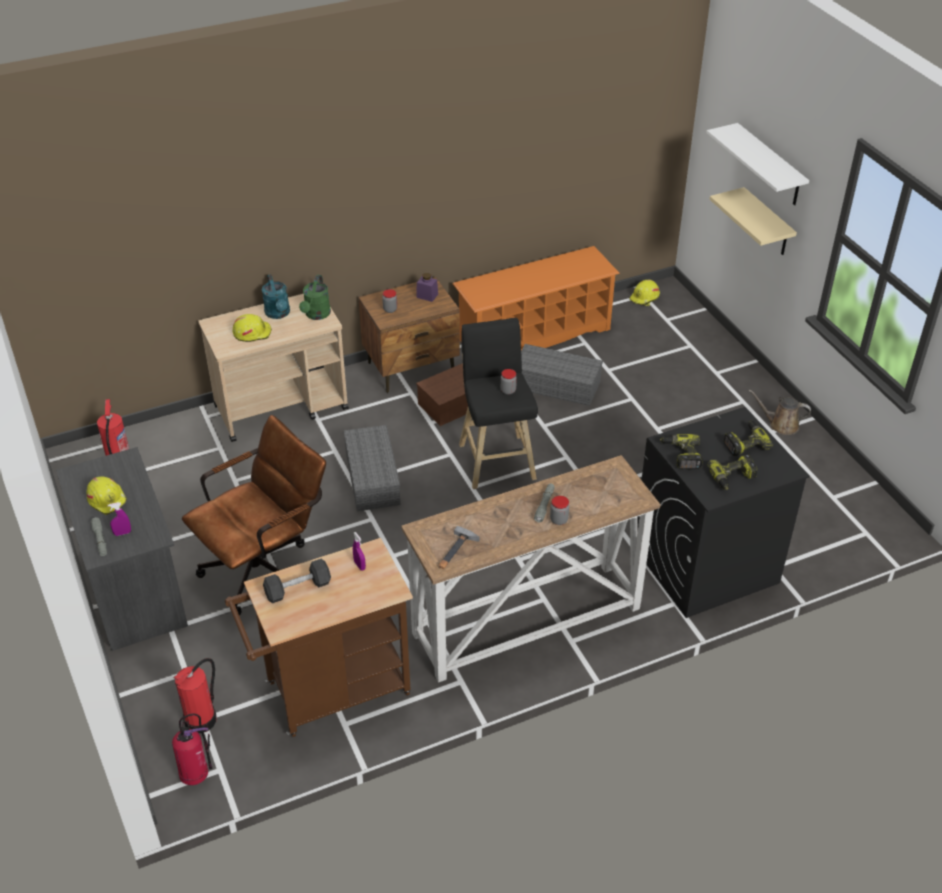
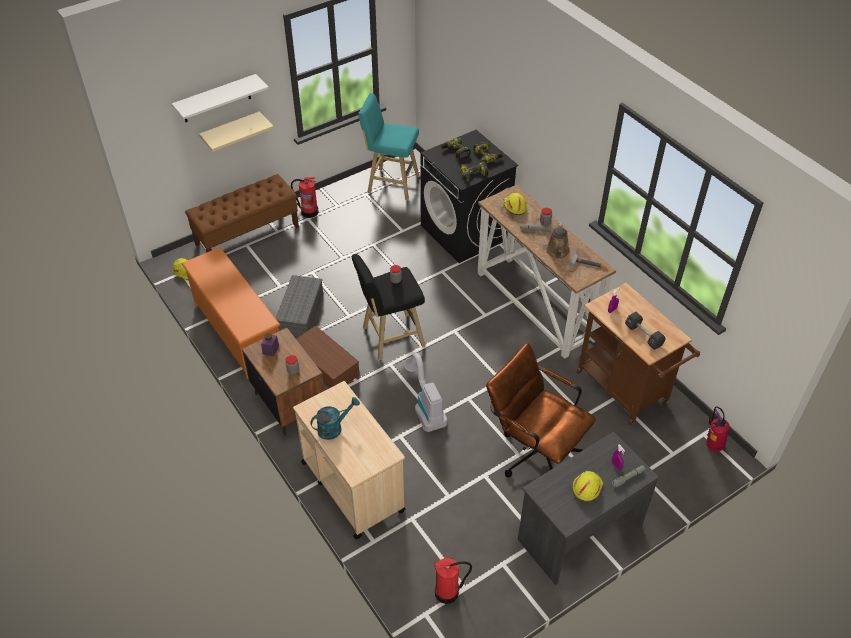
camera: 100 degrees left, 5 degrees up
fire extinguisher [173,658,217,733] -> fire extinguisher moved to [291,177,319,218]
yellow hard hat [232,314,272,342] -> yellow hard hat moved to [503,193,527,215]
green watering can [299,275,331,320] -> none
grey storage box [344,425,401,511] -> vacuum cleaner [404,353,447,432]
brown watering can [749,389,811,435] -> brown watering can moved to [546,222,570,258]
none -> brown bench [185,174,299,252]
none -> turquoise stool [358,93,419,200]

